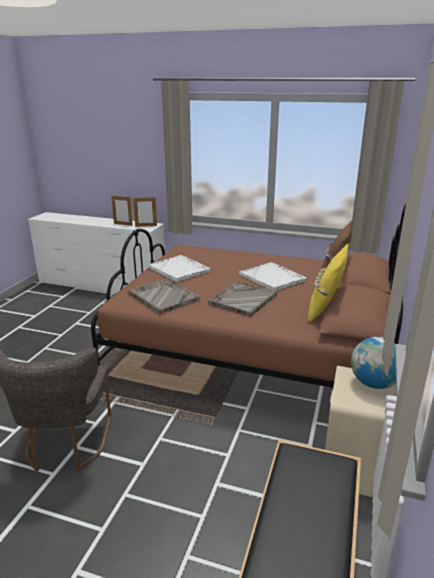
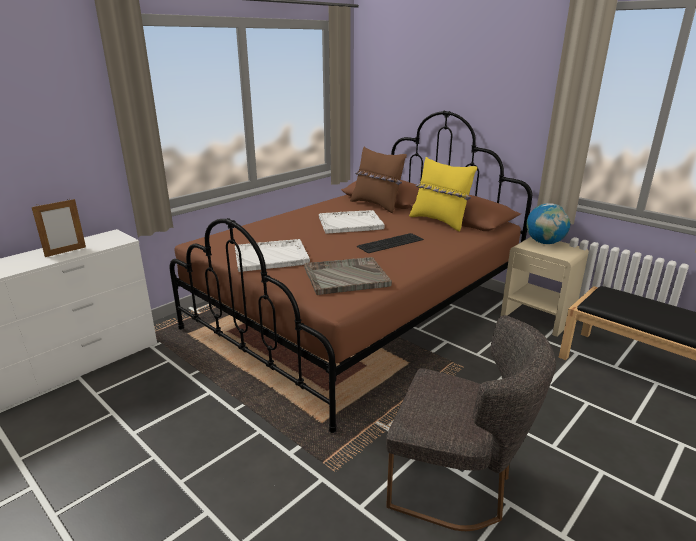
camera: 65 degrees left, 0 degrees up
picture frame [133,197,157,227] -> none
grey tray [209,281,278,317] -> keyboard [357,233,424,253]

